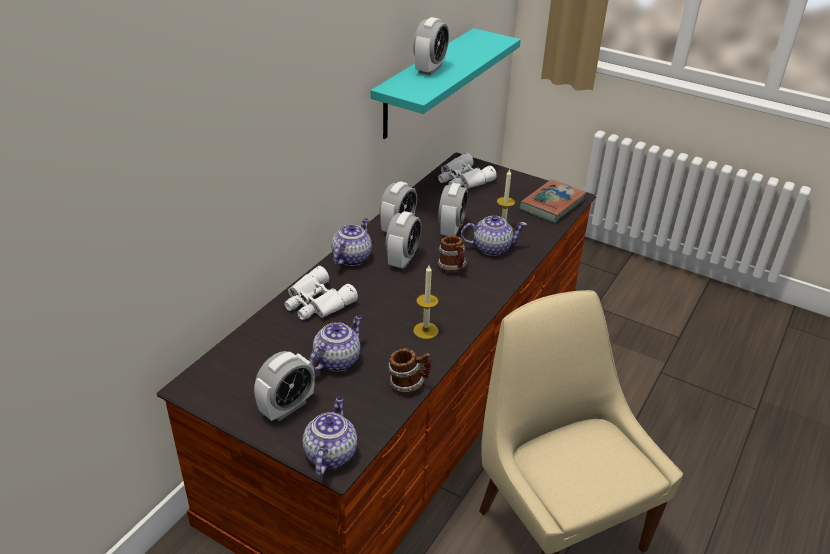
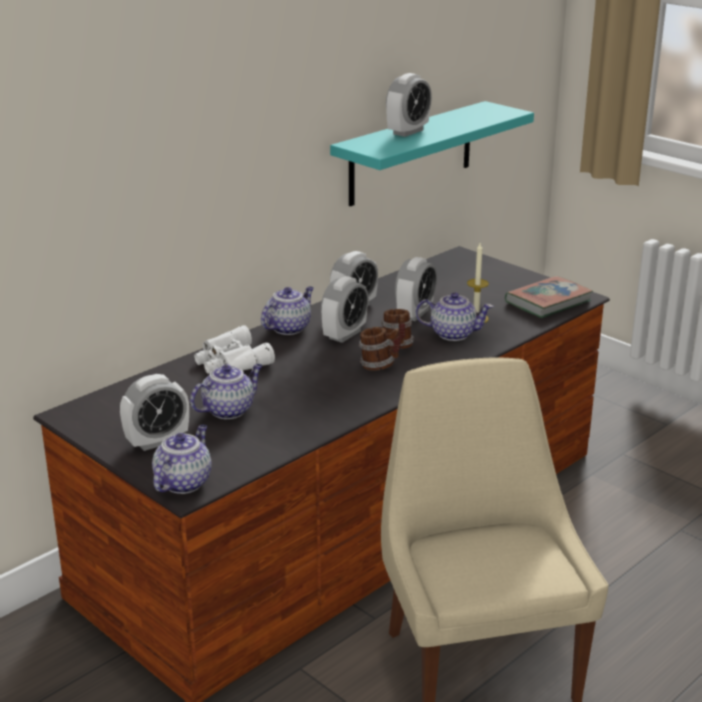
camera: 15 degrees right, 10 degrees down
mug [389,348,431,394] -> mug moved to [359,327,401,371]
candle [413,265,439,339] -> none
white binoculars [438,152,497,189] -> none

